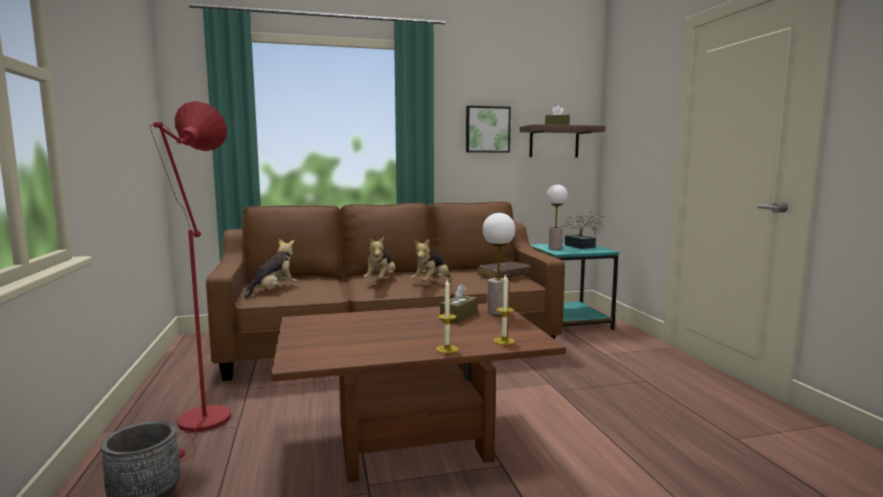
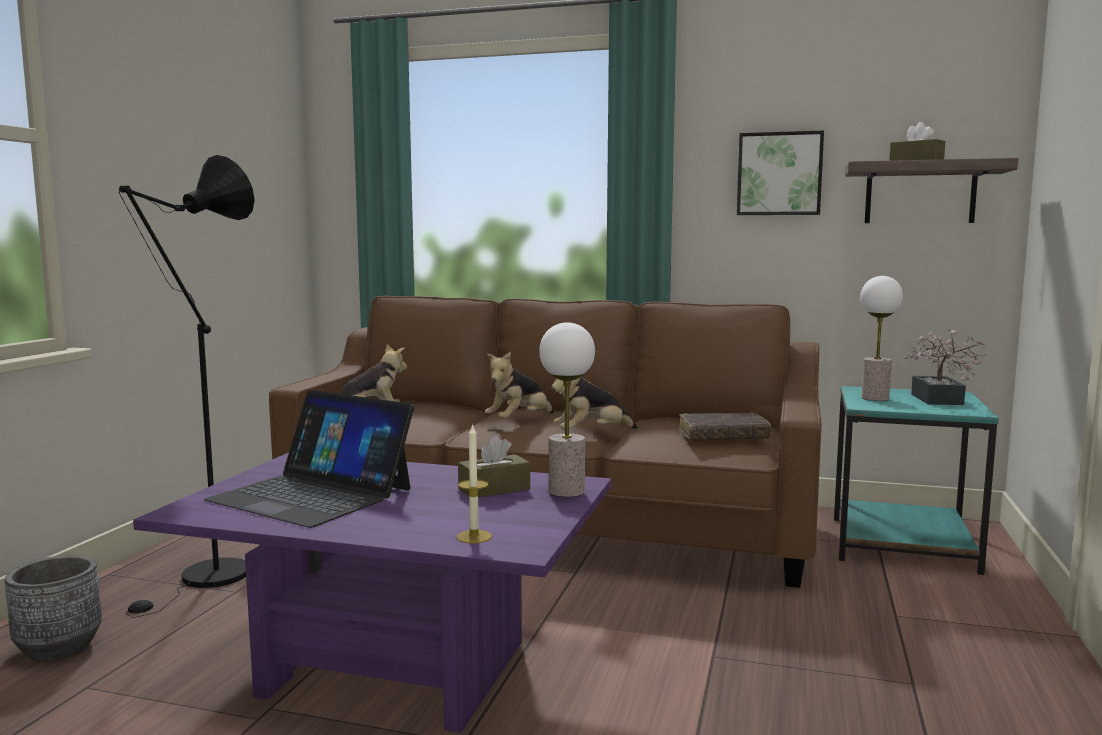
camera: 30 degrees right, 0 degrees up
red floor lamp [150,101,231,463] -> black floor lamp [119,155,255,618]
brown coffee table [271,303,566,482] -> purple coffee table [133,453,611,733]
candle [436,280,458,353] -> none
none -> laptop [204,390,414,528]

